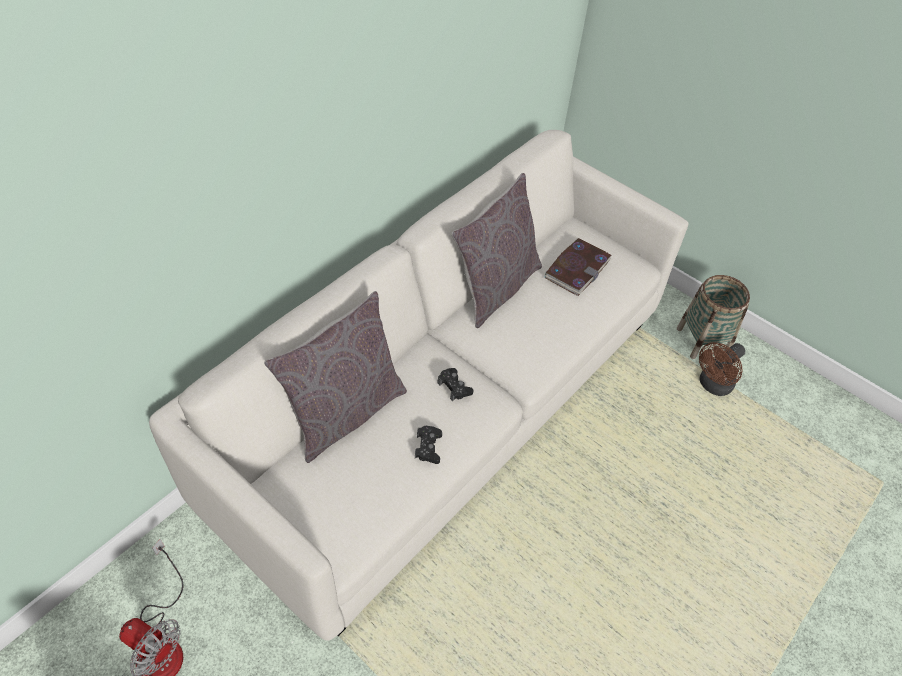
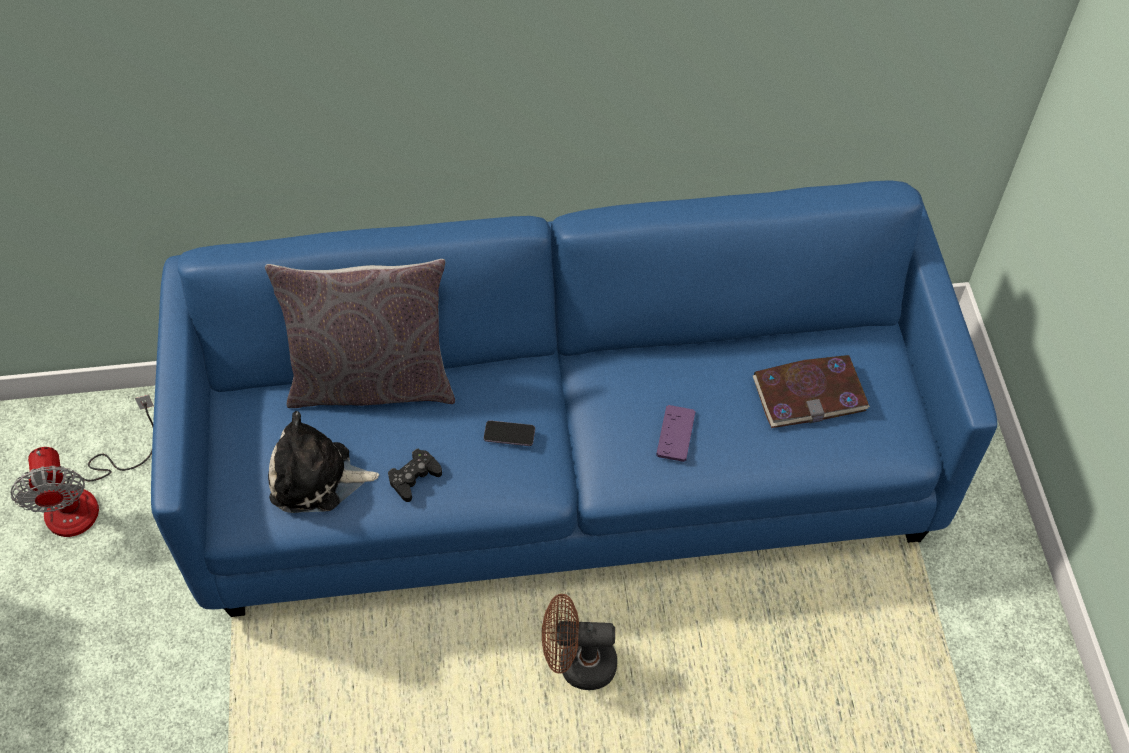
camera: 45 degrees right, 5 degrees up
white sofa [149,130,689,641] -> blue sofa [151,180,997,618]
black game controller [437,368,473,402] -> phone [484,420,535,446]
grey pillow [451,173,542,328] -> none
basket [677,275,750,359] -> none
brown fan [699,342,745,396] -> brown fan moved to [542,594,617,690]
none -> plush toy [268,411,379,513]
none -> purple game controller [656,405,696,462]

